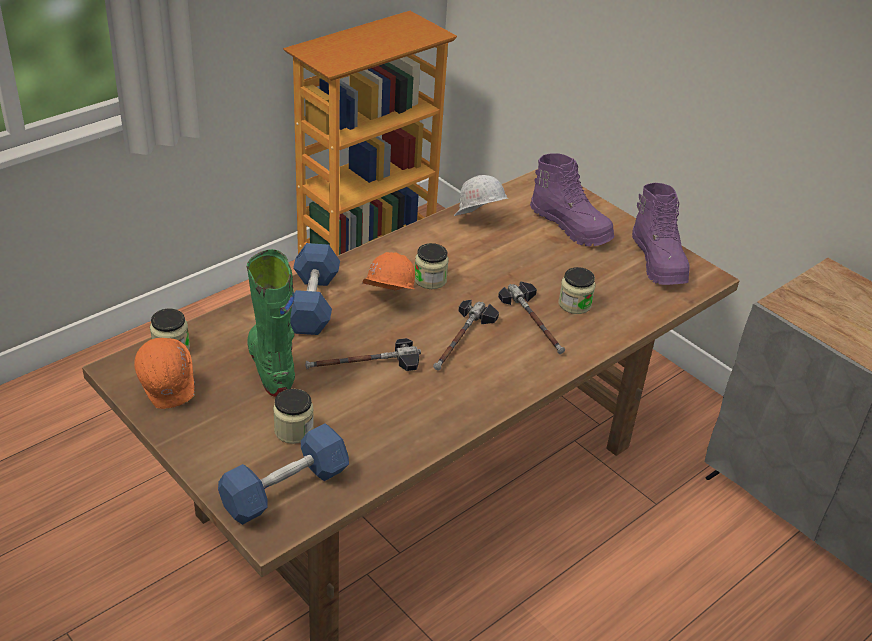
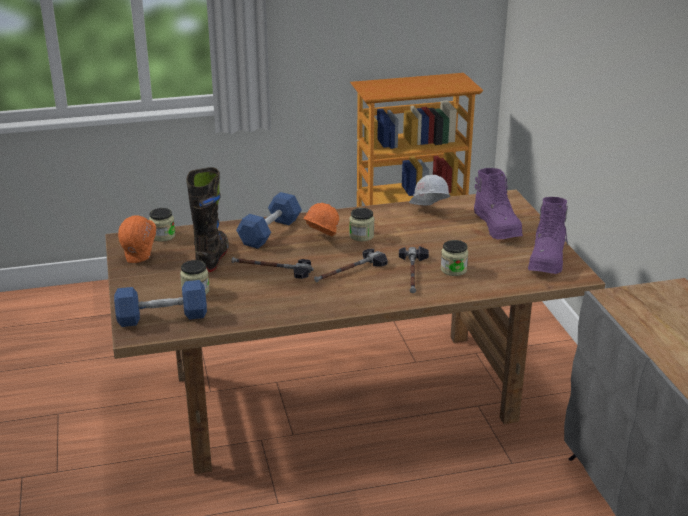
camera: 30 degrees right, 10 degrees down
green boot [247,249,295,397] -> black boot [186,167,229,272]

